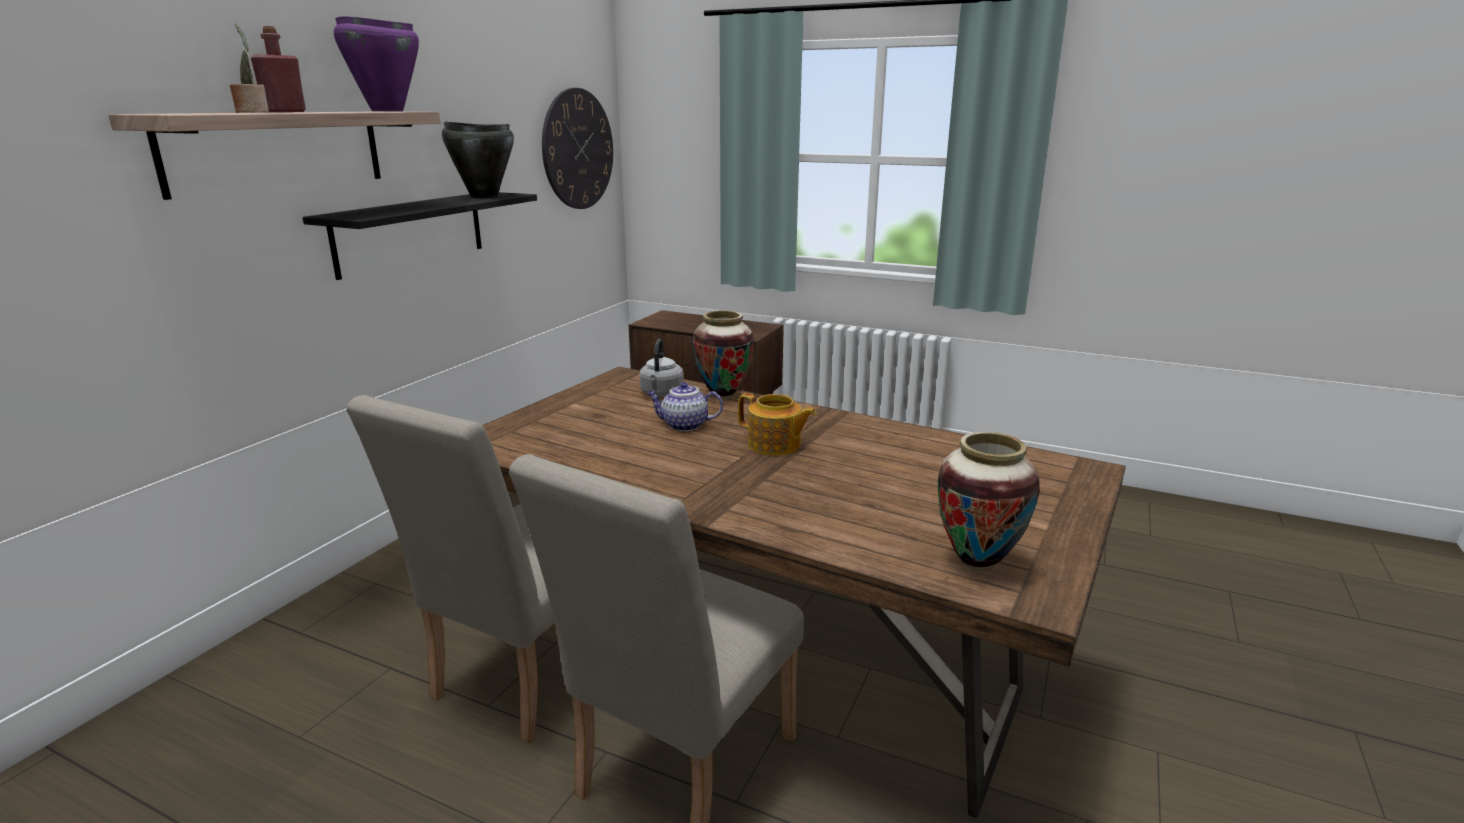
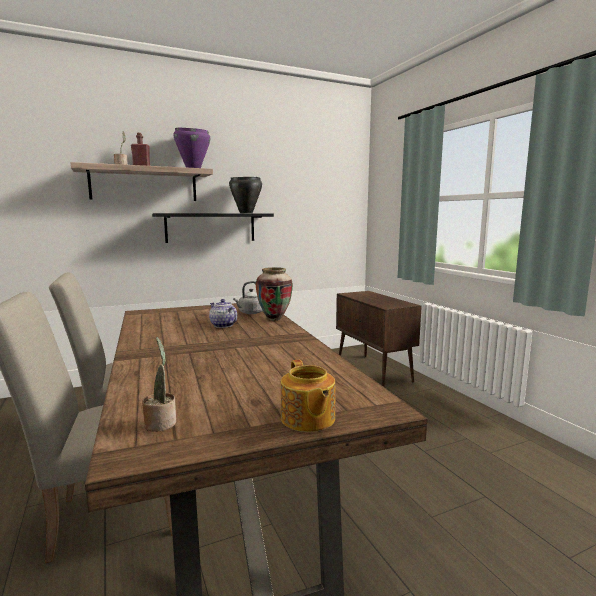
camera: 40 degrees right, 10 degrees down
wall clock [542,88,613,209] -> none
teapot [738,393,816,456] -> teapot moved to [281,360,335,432]
vase [938,432,1040,571] -> potted plant [142,337,176,432]

